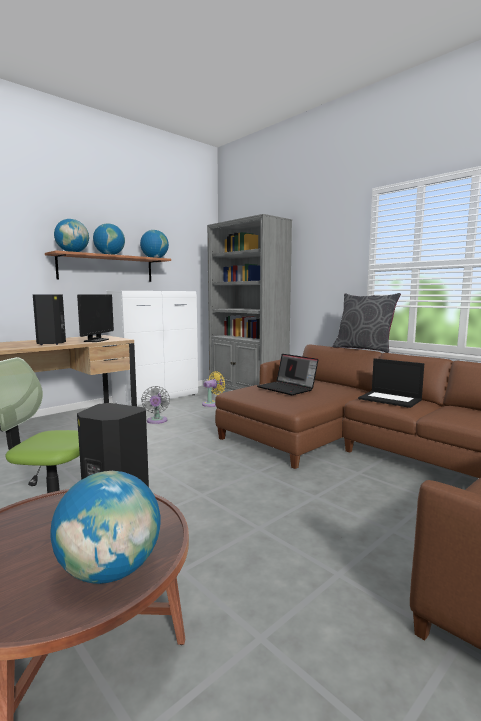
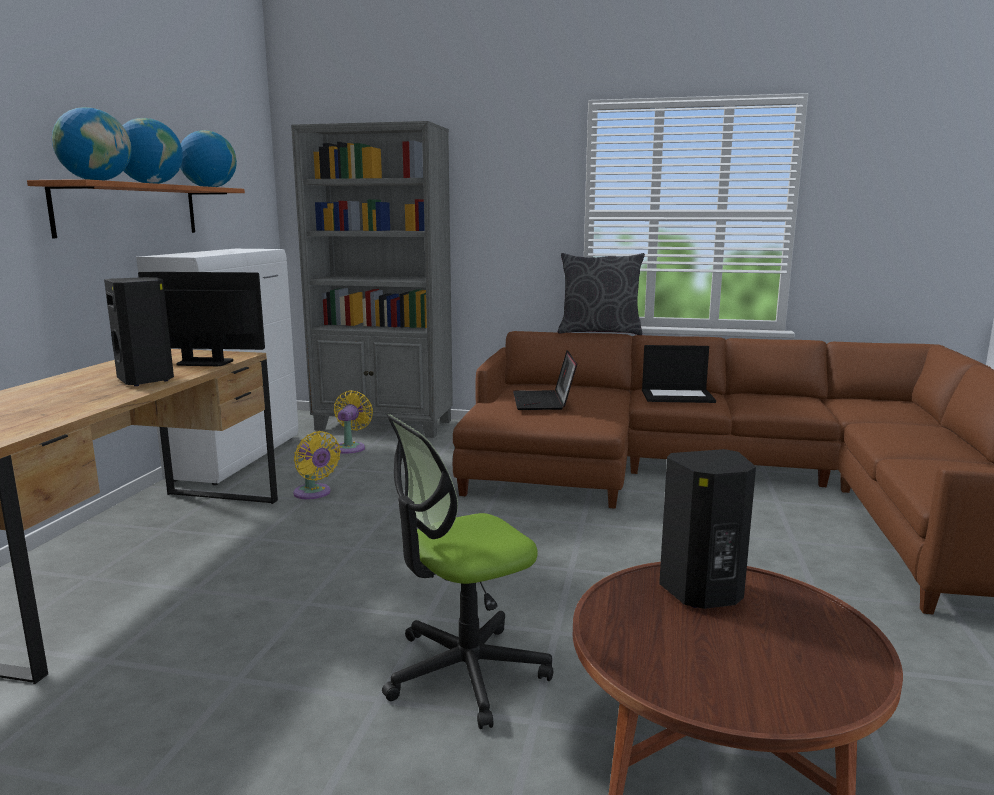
camera: 35 degrees left, 5 degrees up
globe [50,471,160,584] -> none
monitor [77,295,114,342] -> monitor turned 60 degrees counterclockwise [138,272,265,366]
grey fan [141,386,170,424] -> yellow fan [293,431,341,499]
laptop [257,354,318,395] -> laptop turned 75 degrees clockwise [513,350,577,410]

